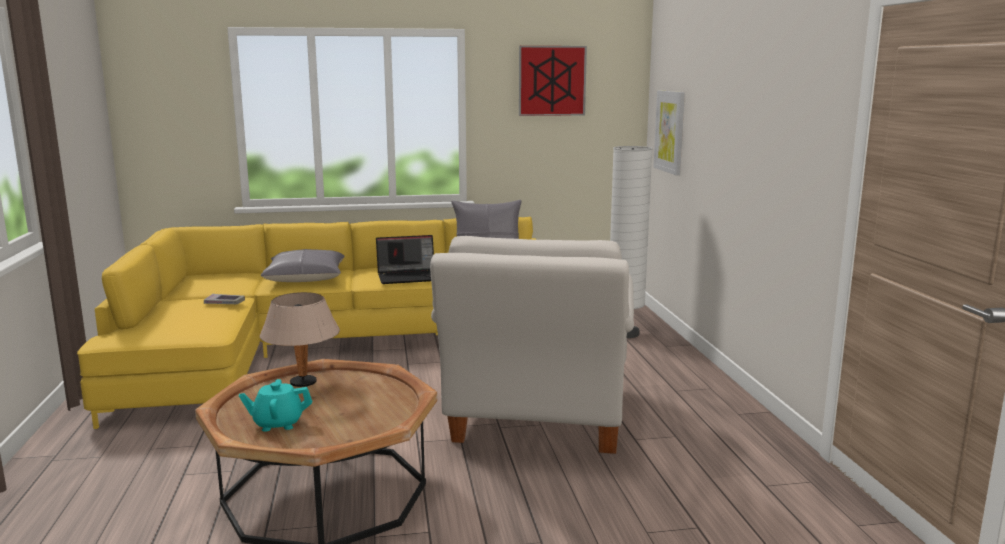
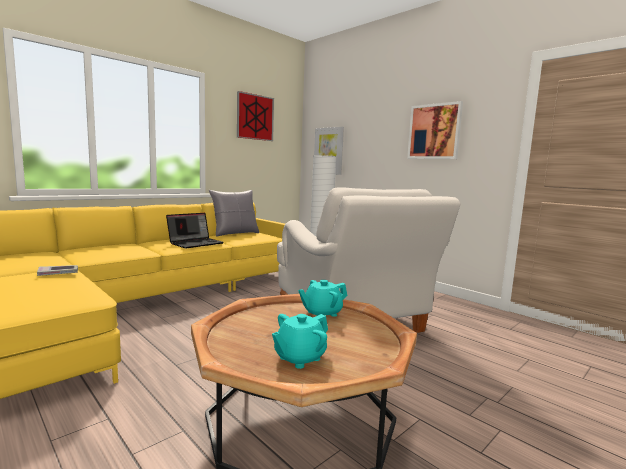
camera: 35 degrees left, 5 degrees down
grey pillow [260,249,345,282] -> none
beige table lamp [260,292,340,387] -> none
none -> turquoise teapot [298,280,347,317]
none -> picture [407,101,463,159]

